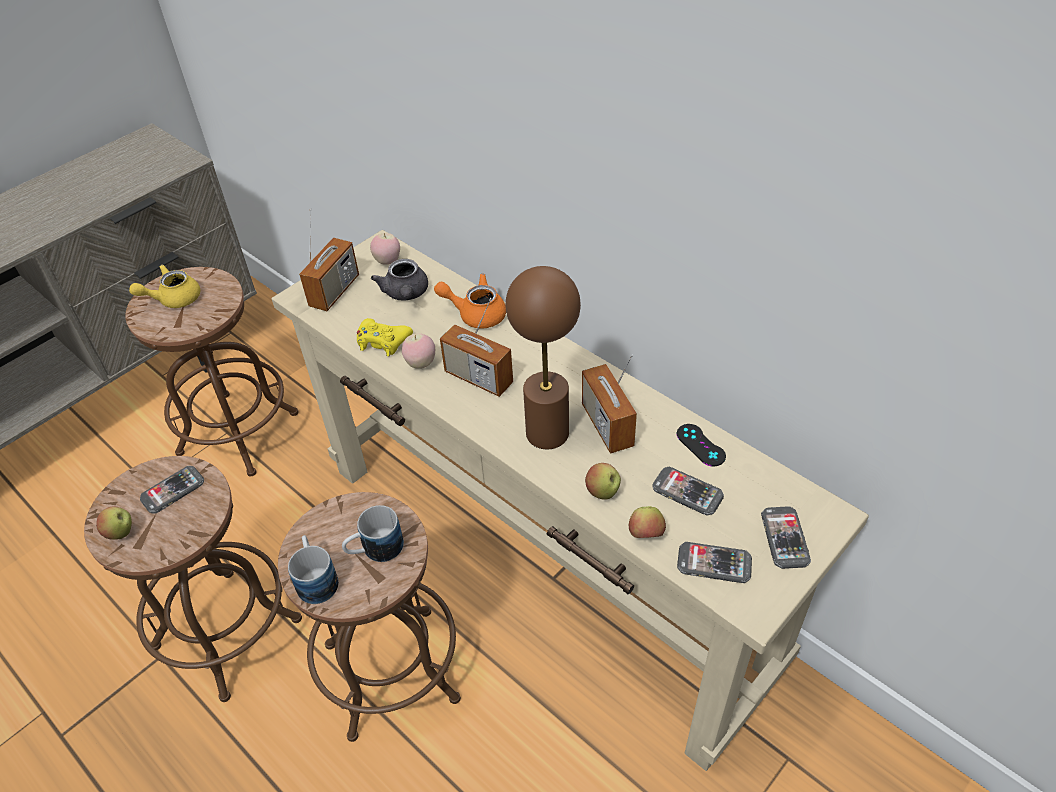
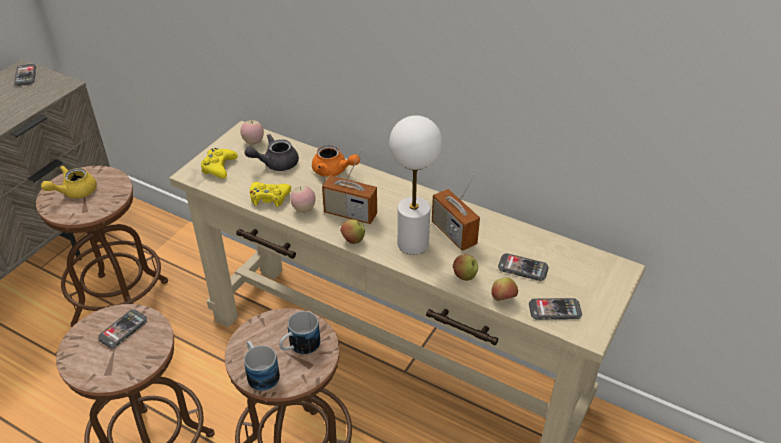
camera: 15 degrees left, 5 degrees down
apple [96,506,132,540] -> apple moved to [340,219,365,244]
radio [299,208,359,311] -> yellow game controller [201,148,238,179]
grey teapot [371,259,428,301] -> grey teapot turned 90 degrees clockwise [245,134,299,171]
orange teapot [434,274,506,329] -> orange teapot turned 150 degrees counterclockwise [312,145,360,177]
brown table lamp [506,266,581,449] -> white table lamp [389,115,442,255]
black game controller [677,424,726,466] -> none
phone [761,506,811,569] -> phone moved to [14,64,36,86]

